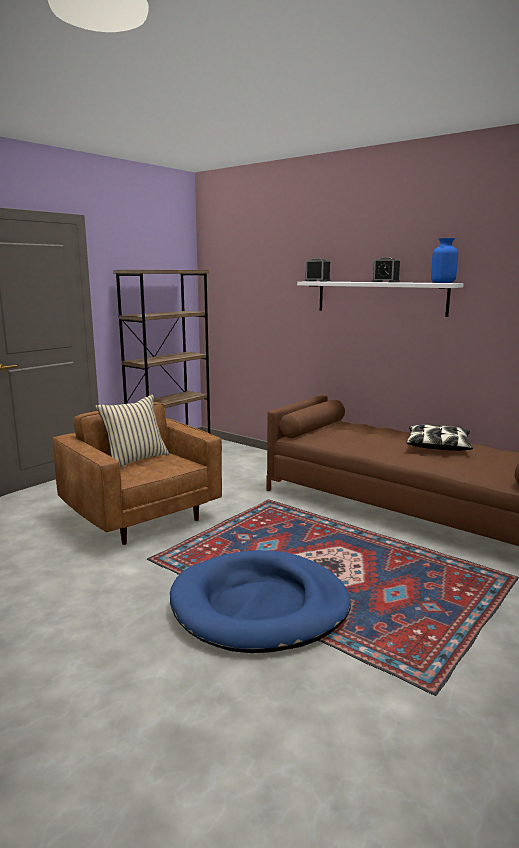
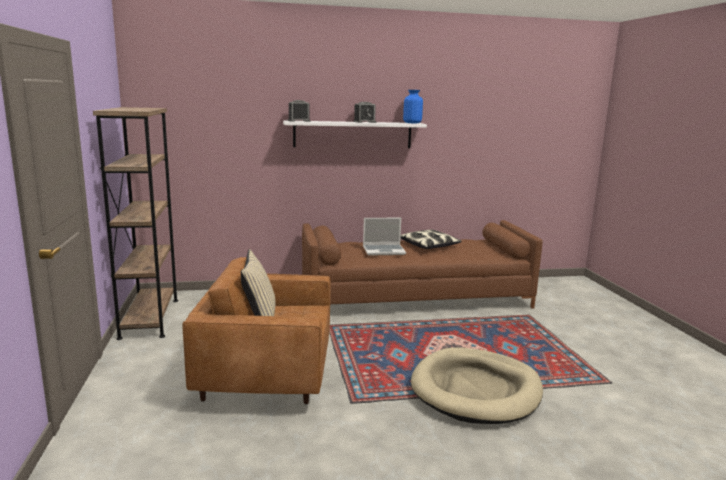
camera: 50 degrees left, 0 degrees up
blue dog bed [170,550,351,653] -> beige dog bed [411,347,543,424]
none -> laptop [363,218,406,256]

